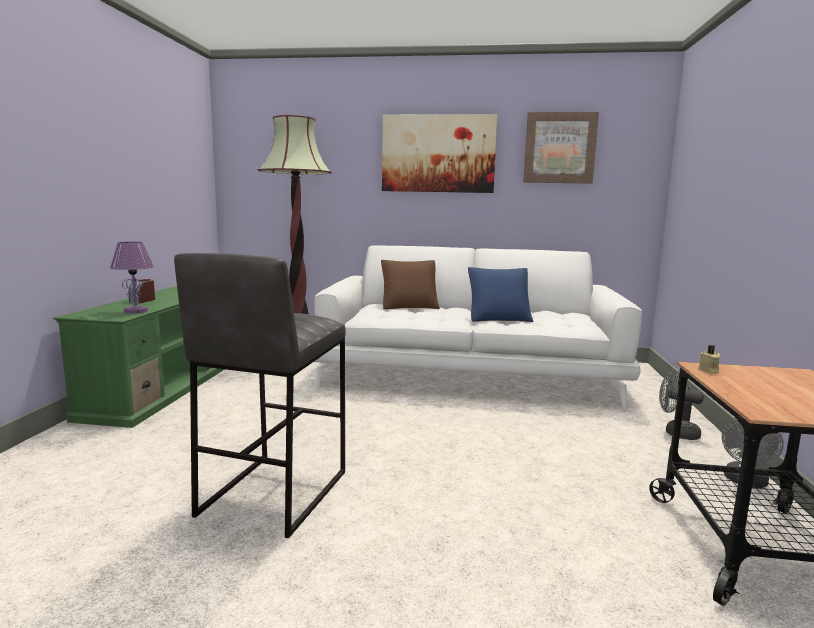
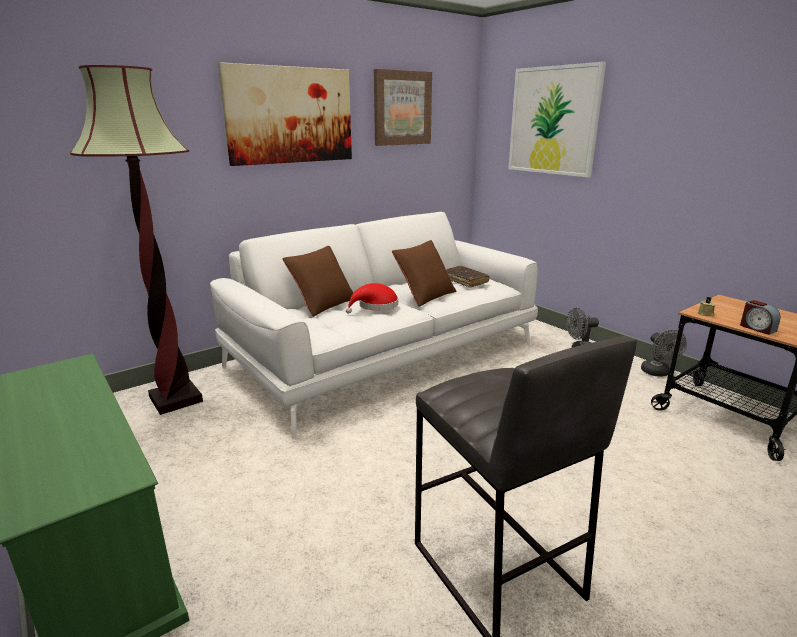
camera: 45 degrees left, 10 degrees up
purple table lamp [110,241,154,314] -> none
alarm clock [128,279,155,303] -> alarm clock moved to [740,300,781,335]
blue pillow [468,267,533,322] -> brown pillow [392,240,457,307]
none -> red hat [346,283,398,314]
none -> brown book [446,266,490,288]
none -> picture [508,62,606,177]

